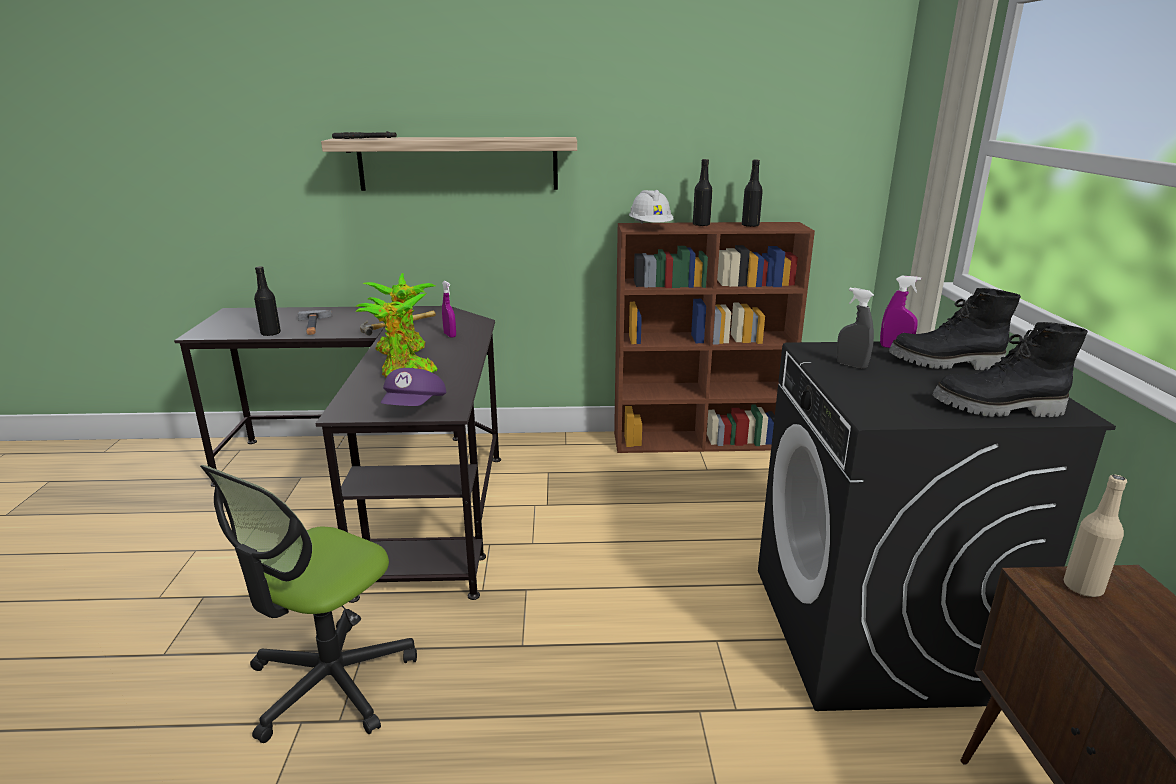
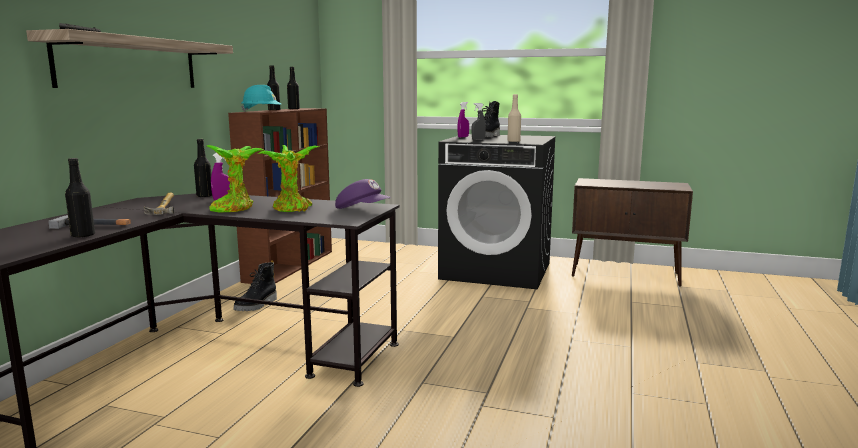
camera: 70 degrees left, 10 degrees down
office chair [200,465,417,743] -> none
white hard hat [629,190,673,224] -> turquoise hard hat [241,85,281,112]
black boot [933,322,1088,417] -> black boot moved to [233,262,277,311]
beige bottle [1064,475,1127,597] -> beige bottle moved to [507,94,521,142]
none -> black bottle [194,139,212,197]

